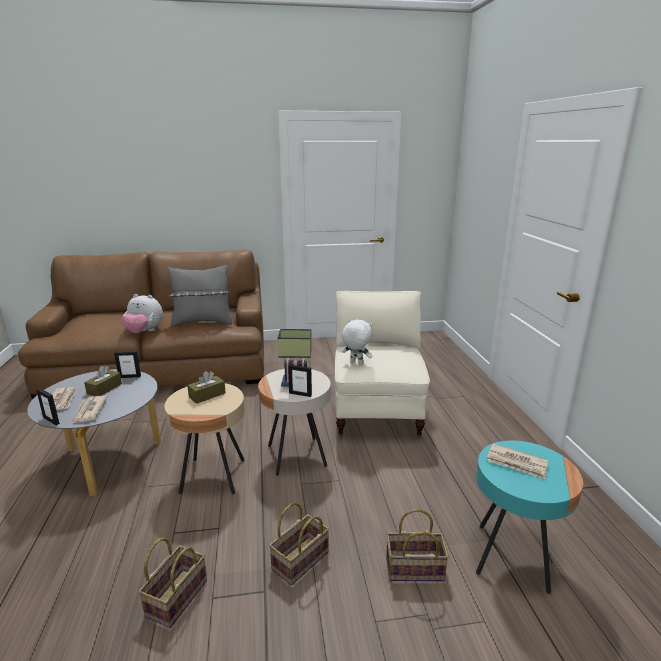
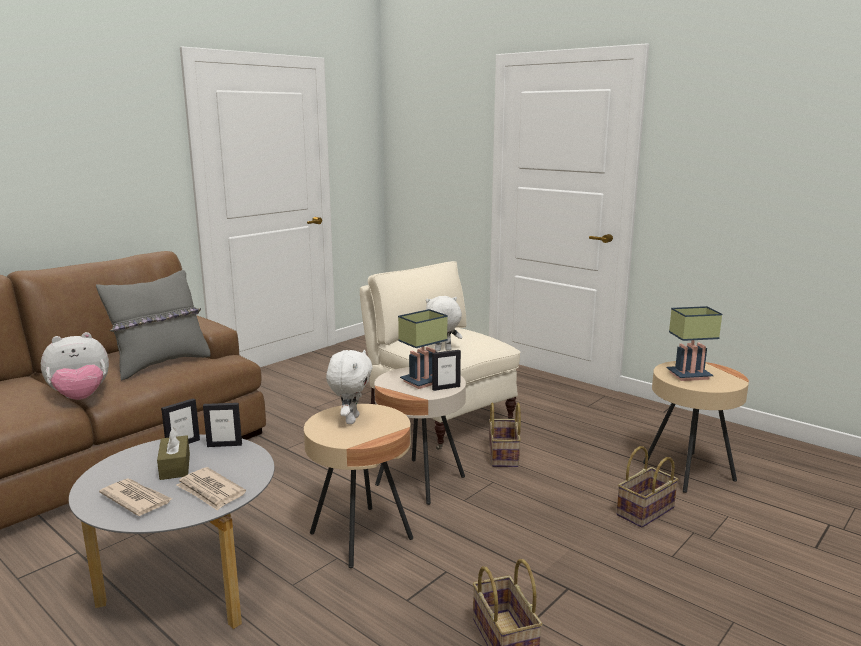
camera: 40 degrees left, 5 degrees down
picture frame [36,388,60,425] -> picture frame moved to [203,403,242,447]
brown tissue box [187,371,226,404] -> white plush toy [326,350,373,424]
basket [269,502,329,585] -> basket moved to [489,402,521,467]
turquoise side table [476,441,583,594] -> beige side table [643,361,749,493]
newspaper [487,444,548,480] -> table lamp [666,306,722,381]

